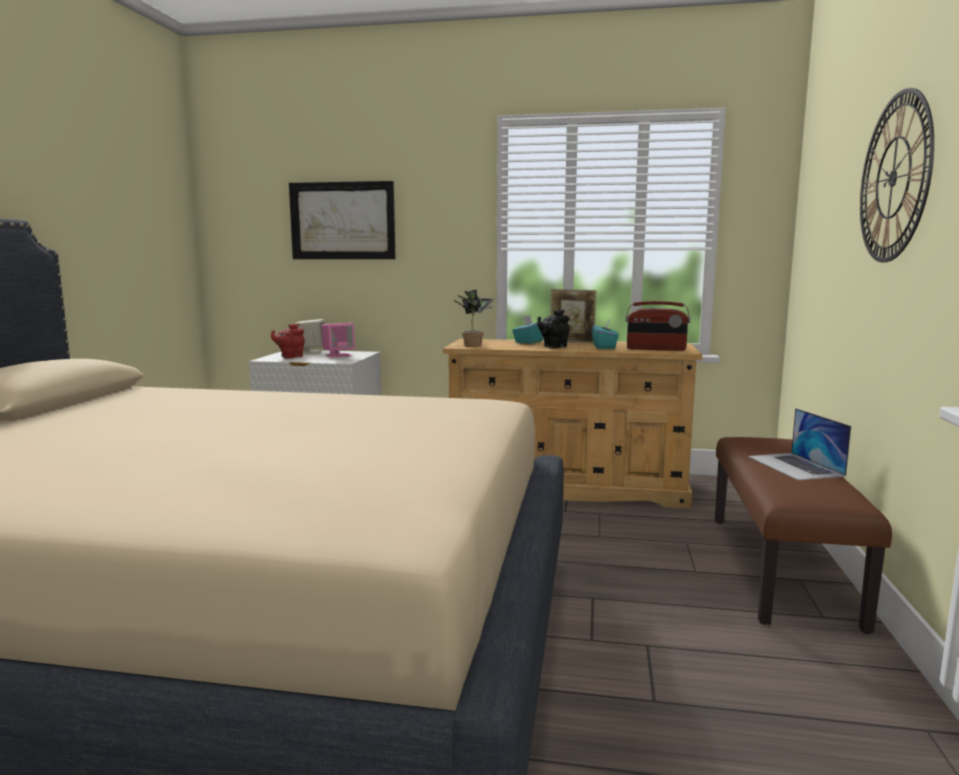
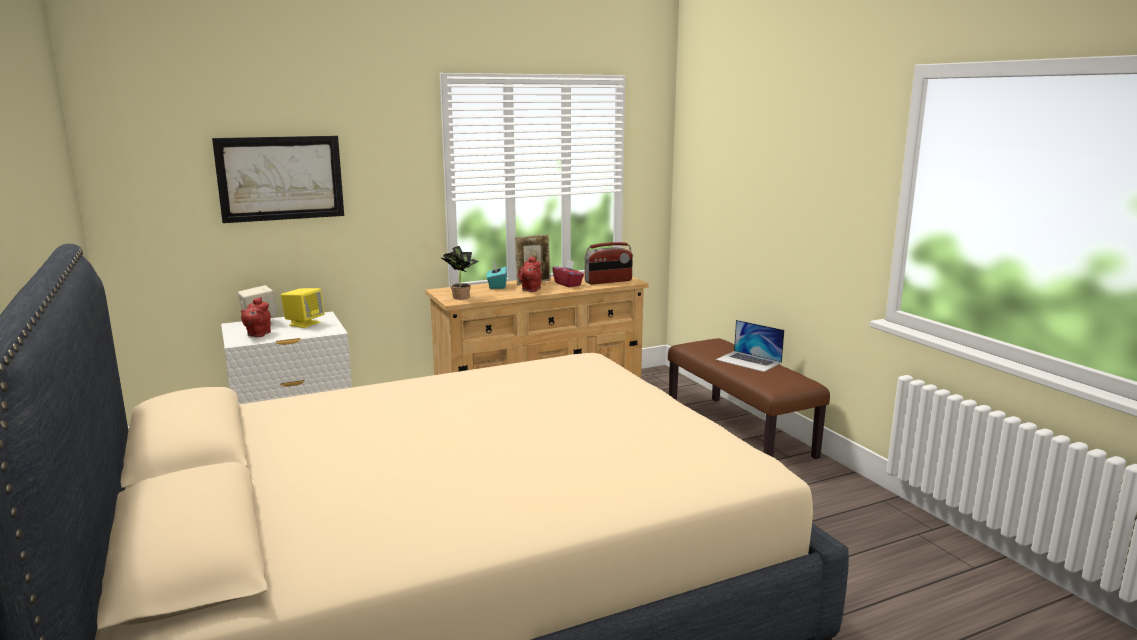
camera: 35 degrees left, 5 degrees up
pink speaker [321,323,355,358] -> yellow speaker [281,288,325,328]
black teapot [537,309,569,348] -> red teapot [518,256,542,292]
turquoise tissue box [592,320,619,349] -> red tissue box [552,260,584,287]
wall clock [860,88,934,263] -> none

